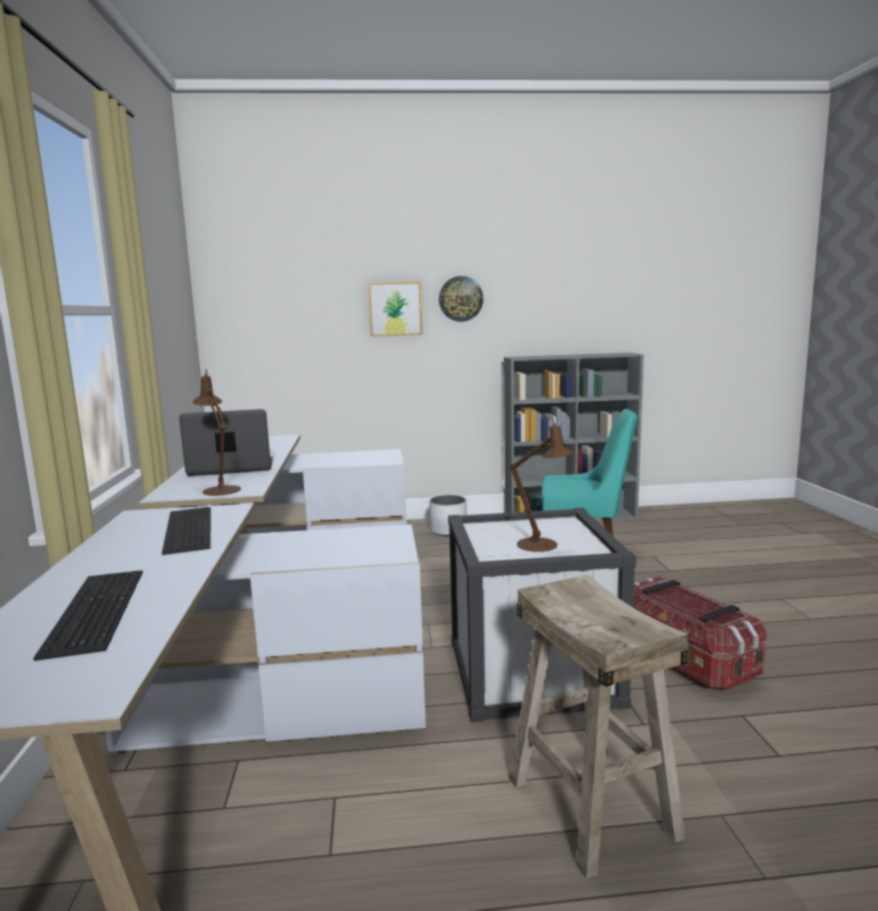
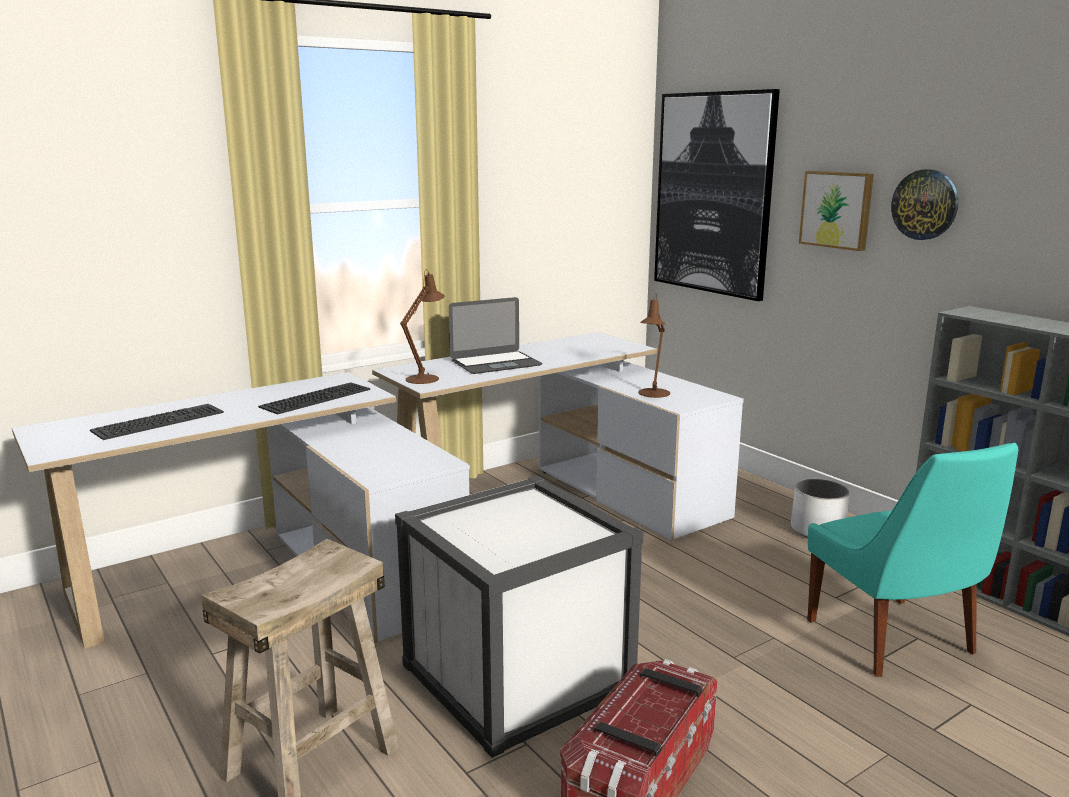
camera: 60 degrees right, 5 degrees up
laptop [179,409,273,476] -> laptop turned 105 degrees clockwise [449,297,543,374]
brown table lamp [510,417,575,552] -> brown table lamp moved to [638,293,670,398]
none -> picture [654,89,780,301]

